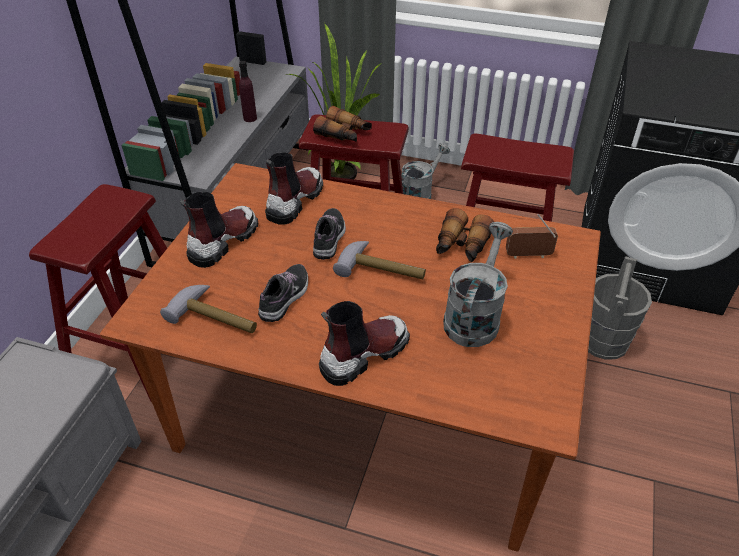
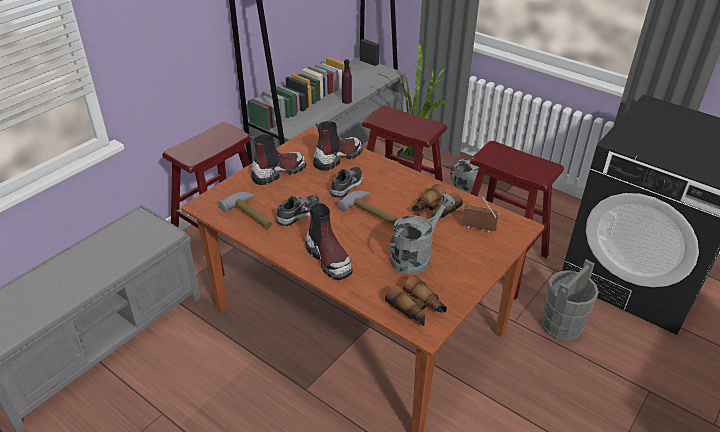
camera: 20 degrees right, 5 degrees down
binoculars [313,106,372,142] -> binoculars moved to [385,275,447,326]
boot [319,301,410,386] -> boot turned 75 degrees clockwise [306,196,353,280]

